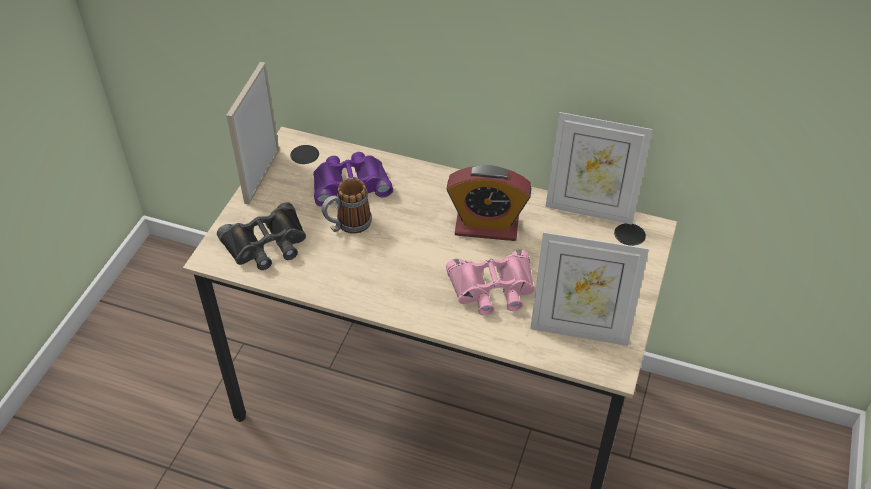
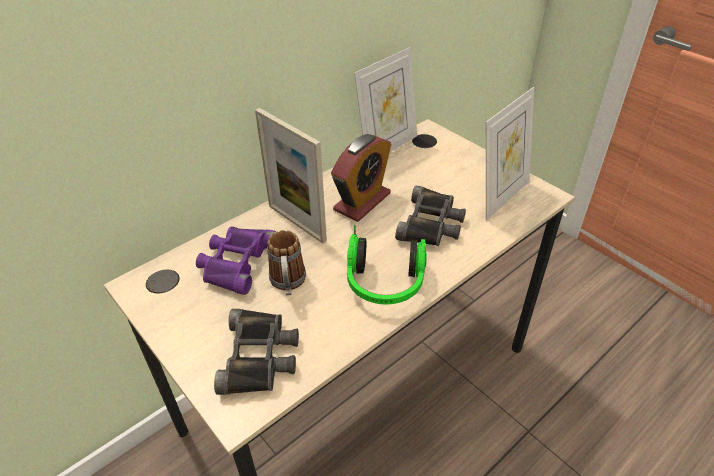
camera: 60 degrees left, 5 degrees down
picture frame [226,62,279,204] -> picture frame moved to [255,108,327,244]
pink binoculars [446,250,535,315] -> black binoculars [395,186,466,246]
none -> headphones [347,225,427,304]

